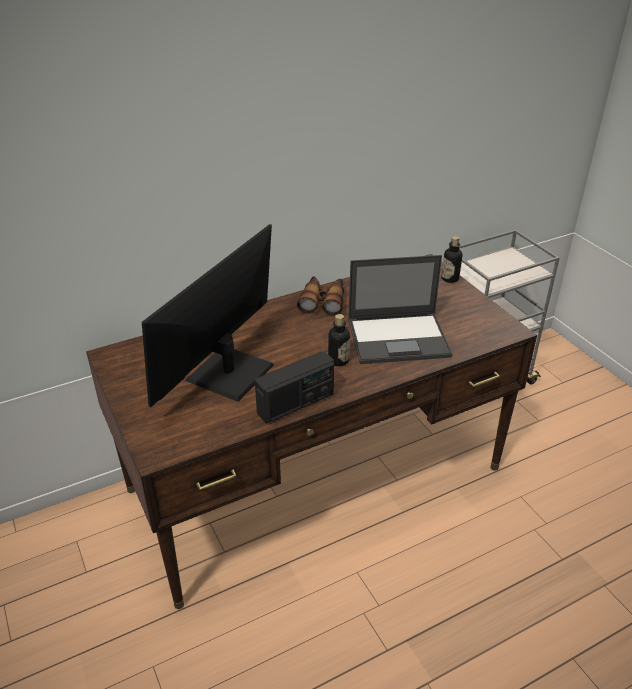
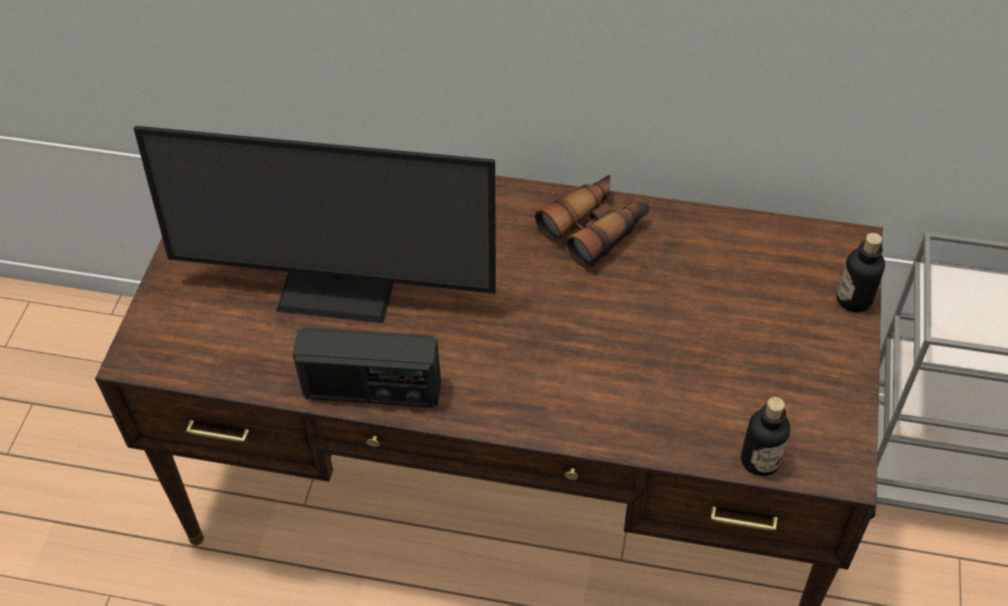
camera: 40 degrees right, 15 degrees up
monitor [142,224,274,407] -> monitor turned 150 degrees counterclockwise [134,126,496,323]
bottle [328,314,350,366] -> bottle moved to [741,397,790,476]
laptop [348,255,453,364] -> none

